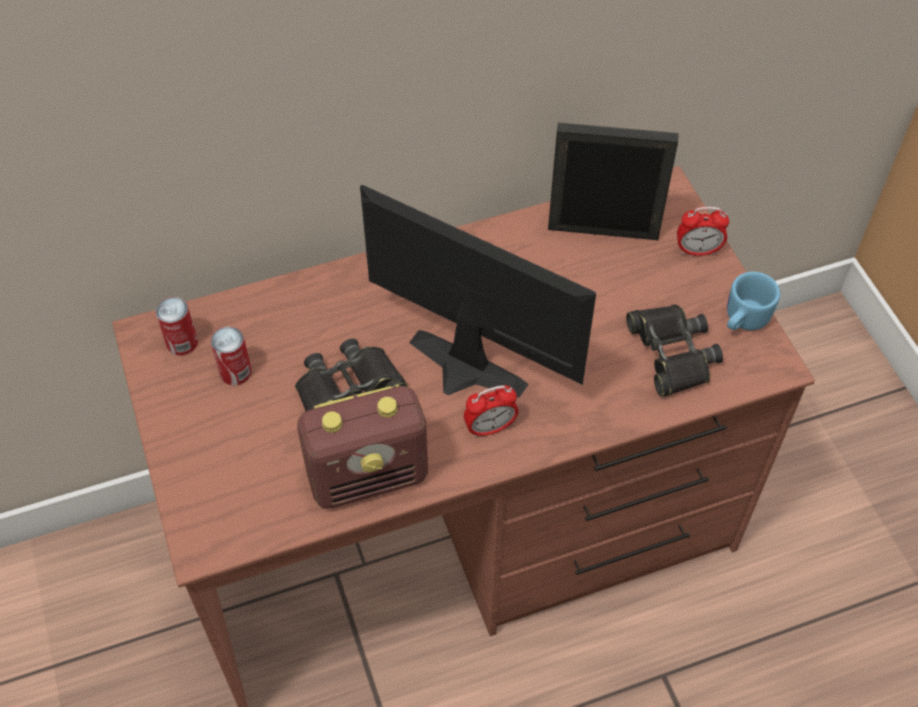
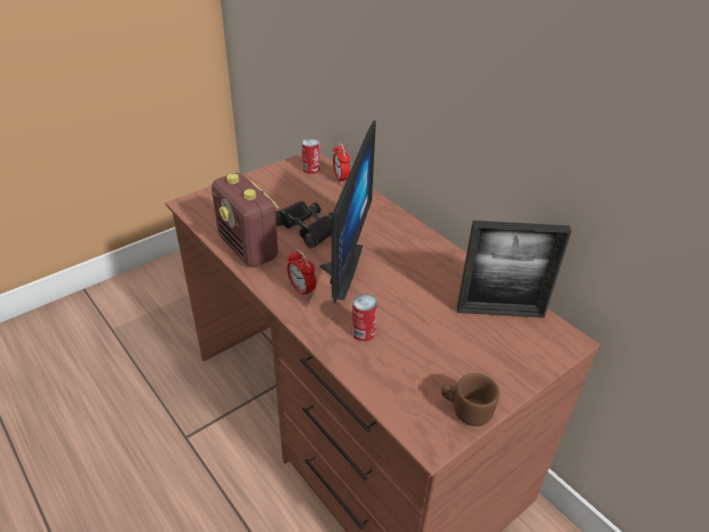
camera: 70 degrees right, 15 degrees down
can [211,326,252,385] -> can moved to [352,294,378,342]
picture frame [548,123,679,240] -> picture frame turned 105 degrees clockwise [457,220,571,318]
black binoculars [626,305,723,397] -> none
alarm clock [677,207,729,256] -> alarm clock moved to [333,142,350,184]
blue mug [727,272,780,330] -> brown mug [441,373,500,426]

